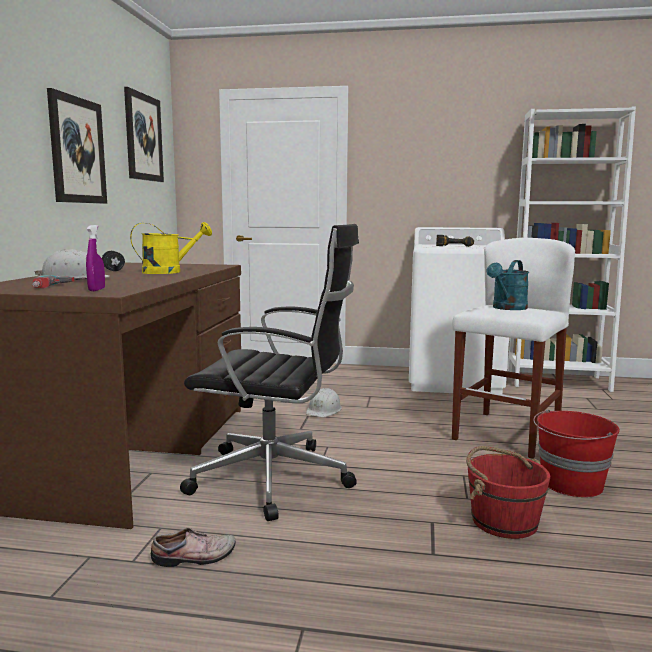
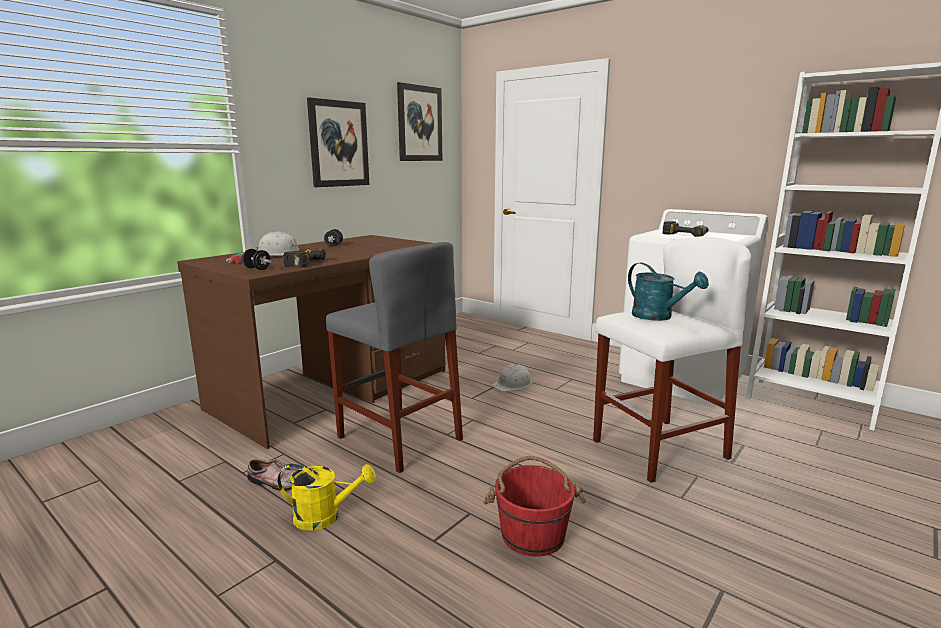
camera: 30 degrees right, 5 degrees up
purple spray bottle [86,225,105,291] -> black dumbbell [242,249,272,270]
yellow watering can [130,222,212,274] -> yellow watering can moved to [277,464,376,531]
black office chair [180,224,359,521] -> grey stool [326,242,463,473]
turquoise watering can [487,260,529,310] -> turquoise watering can turned 105 degrees counterclockwise [628,263,709,321]
red bucket [533,409,620,497] -> none
none -> power drill [283,248,326,267]

